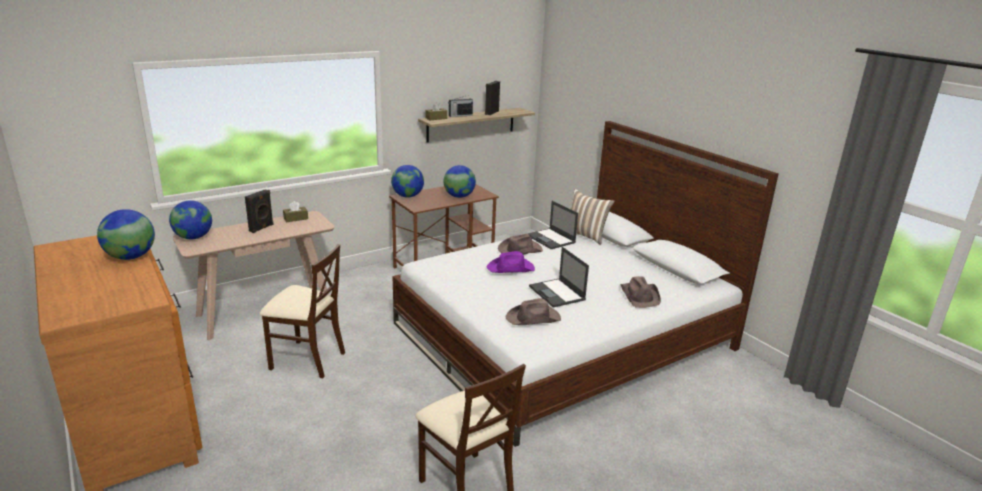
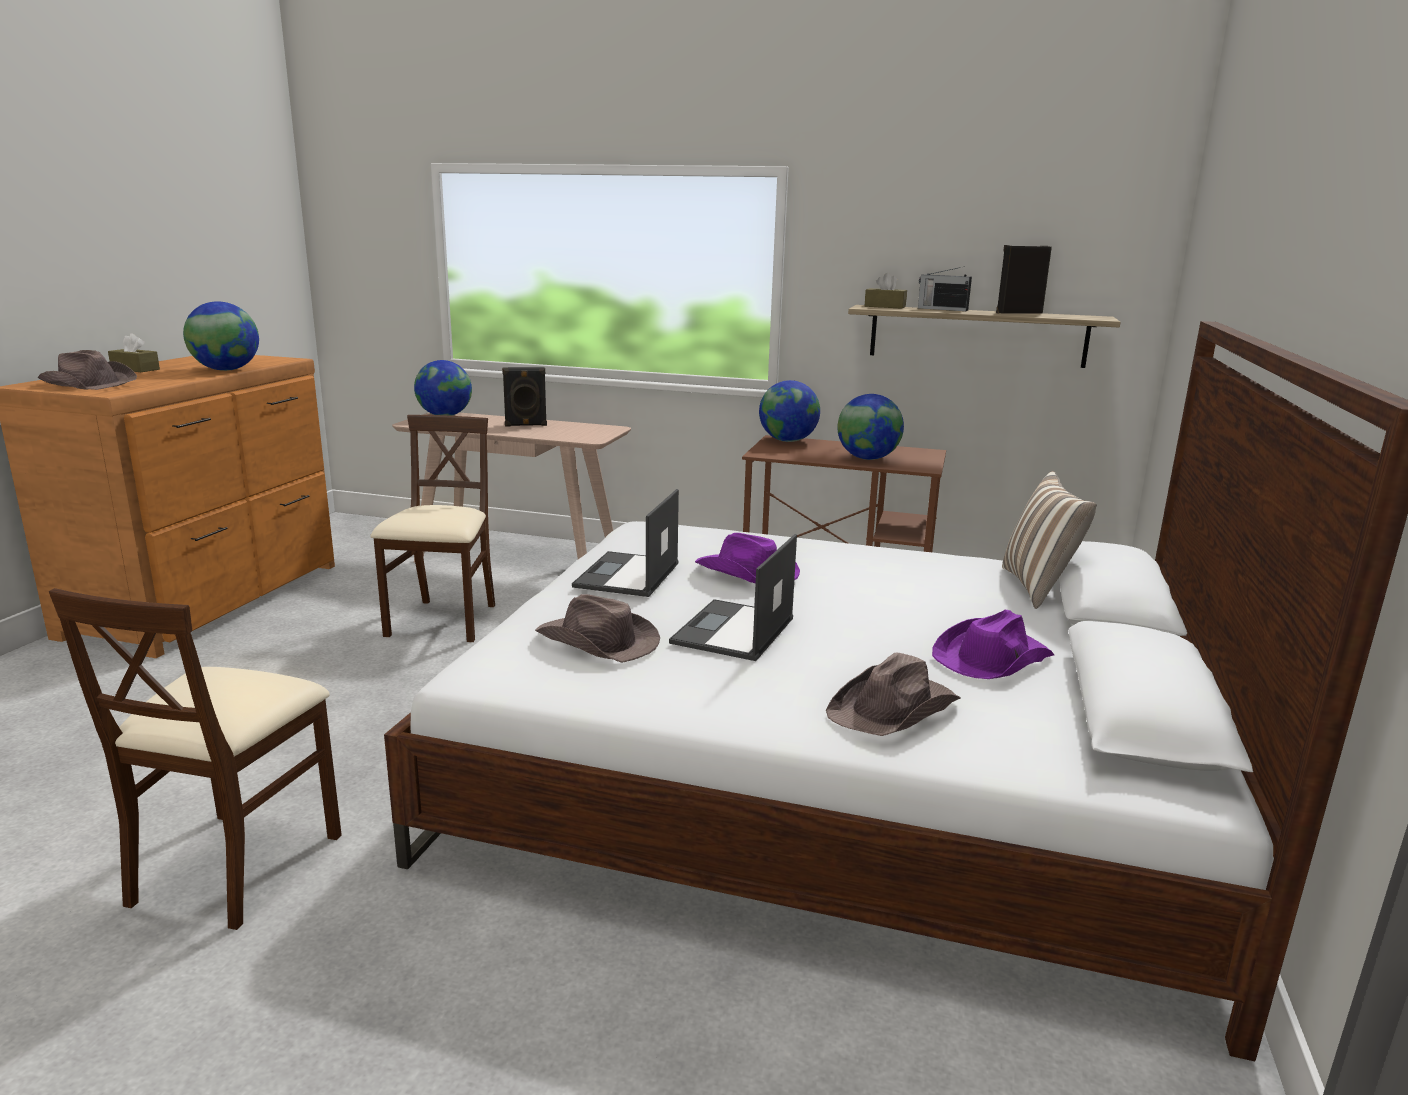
camera: 50 degrees right, 5 degrees down
beige chair [260,244,345,378] -> beige chair turned 150 degrees counterclockwise [371,415,495,642]
brown tissue box [283,201,308,222] -> brown tissue box moved to [108,333,160,372]
brown hat [498,234,543,255] -> brown hat moved to [38,350,137,390]
laptop [528,201,578,249] -> laptop moved to [572,489,679,597]
none -> purple hat [932,610,1054,679]

